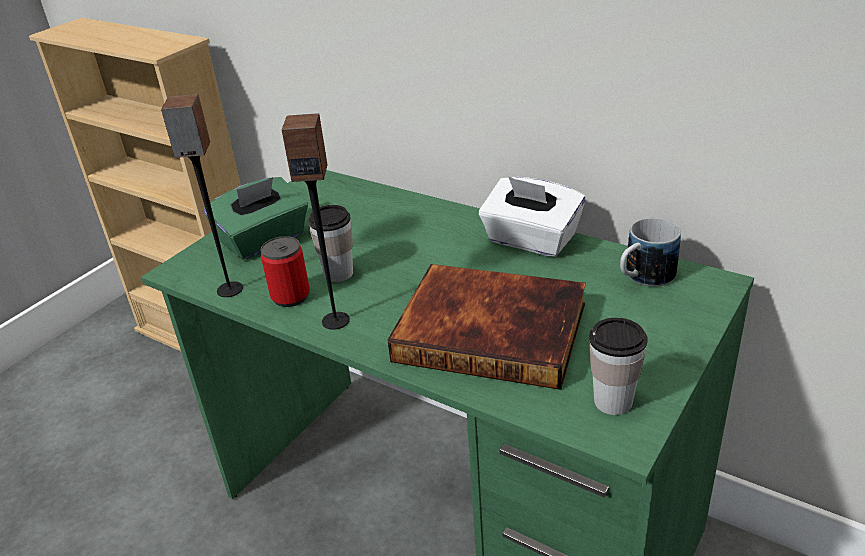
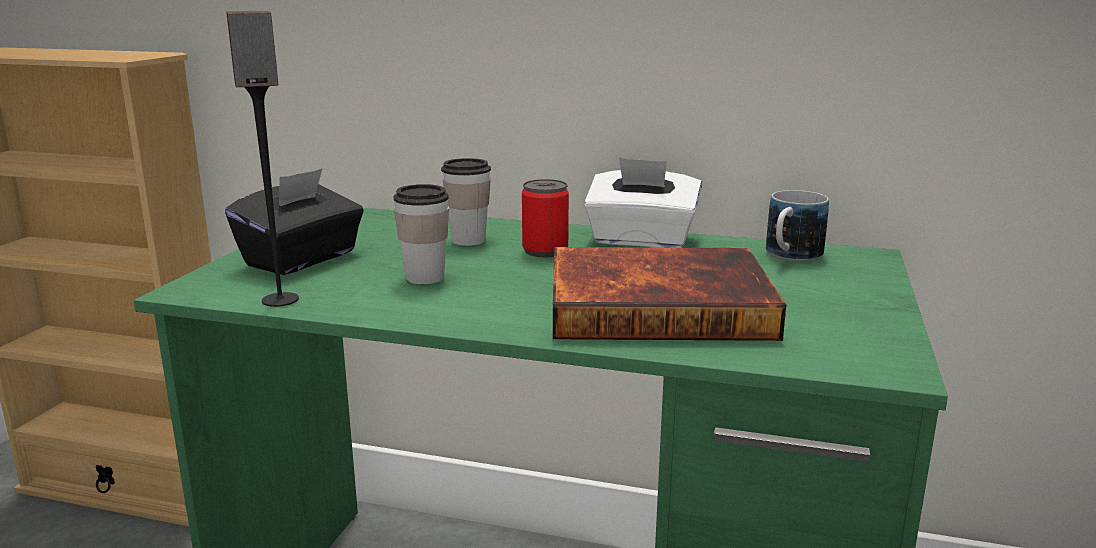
camera: 20 degrees left, 15 degrees down
green tissue box [204,177,308,260] -> black tissue box [225,168,364,275]
can [261,236,310,307] -> can moved to [522,179,569,257]
speaker [282,113,350,330] -> none
cup [589,318,648,415] -> cup moved to [441,158,491,246]

